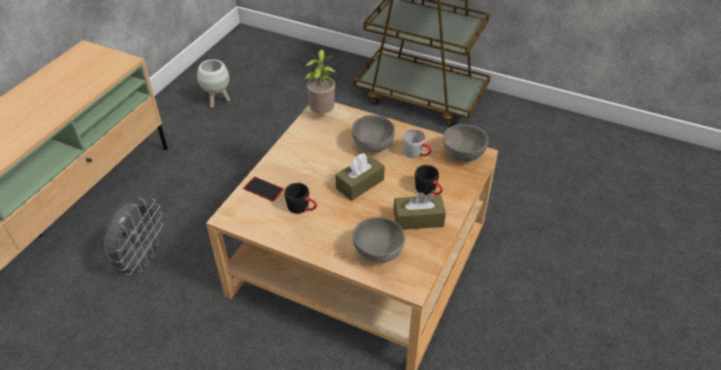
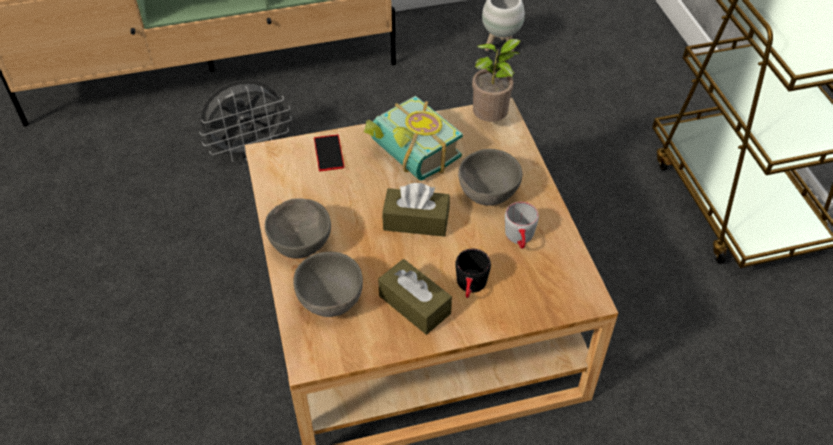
camera: 50 degrees right, 5 degrees up
black mug [284,183,317,214] -> none
grey bowl [443,124,488,162] -> grey bowl moved to [265,198,331,258]
none -> book [364,96,463,180]

